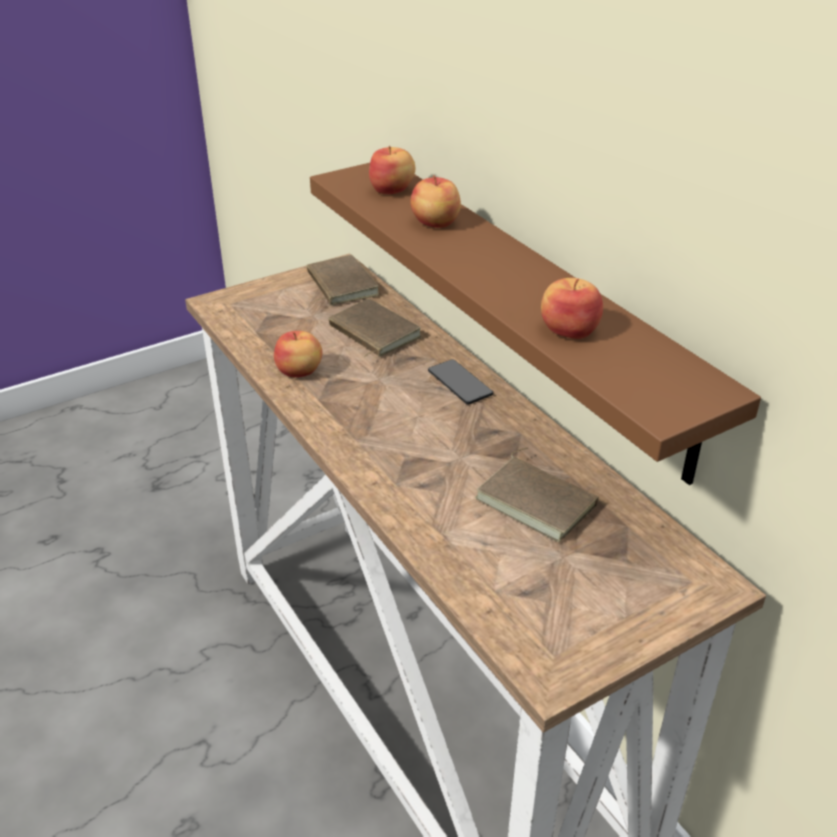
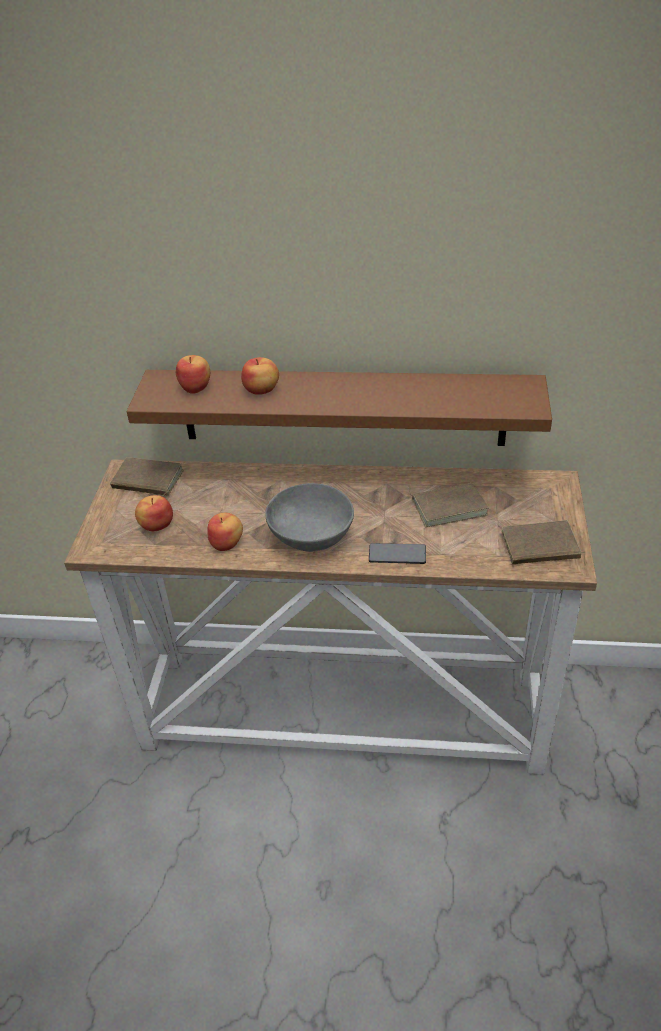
camera: 50 degrees left, 5 degrees up
brown book [328,299,422,358] -> brown book moved to [502,520,586,565]
phone [428,359,493,405] -> phone moved to [369,543,426,564]
apple [541,278,603,339] -> apple moved to [135,495,173,531]
none -> grey bowl [265,483,354,552]

